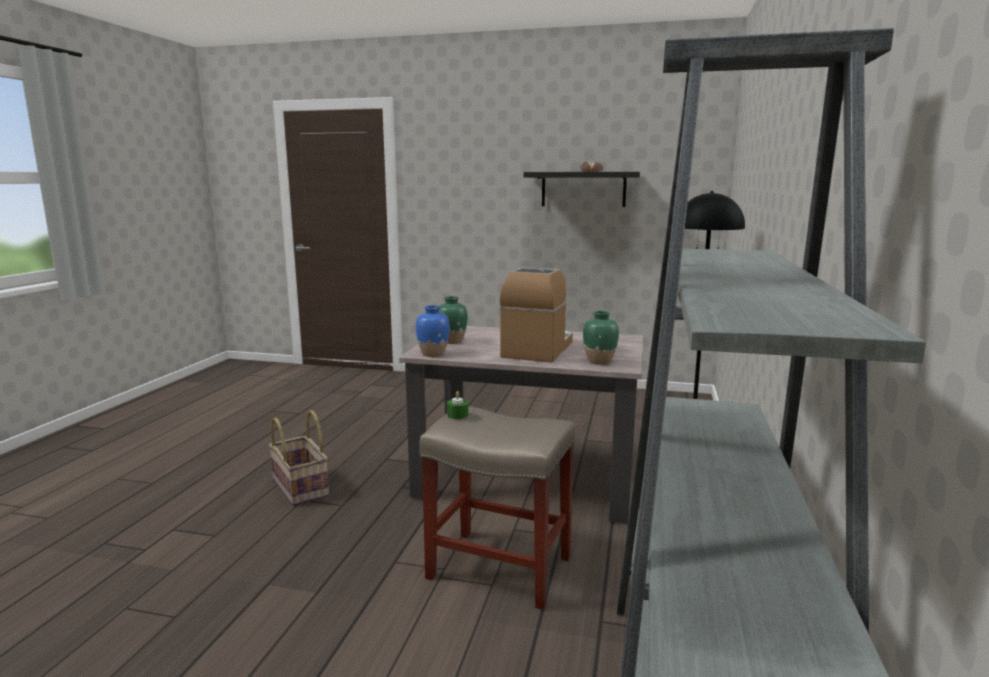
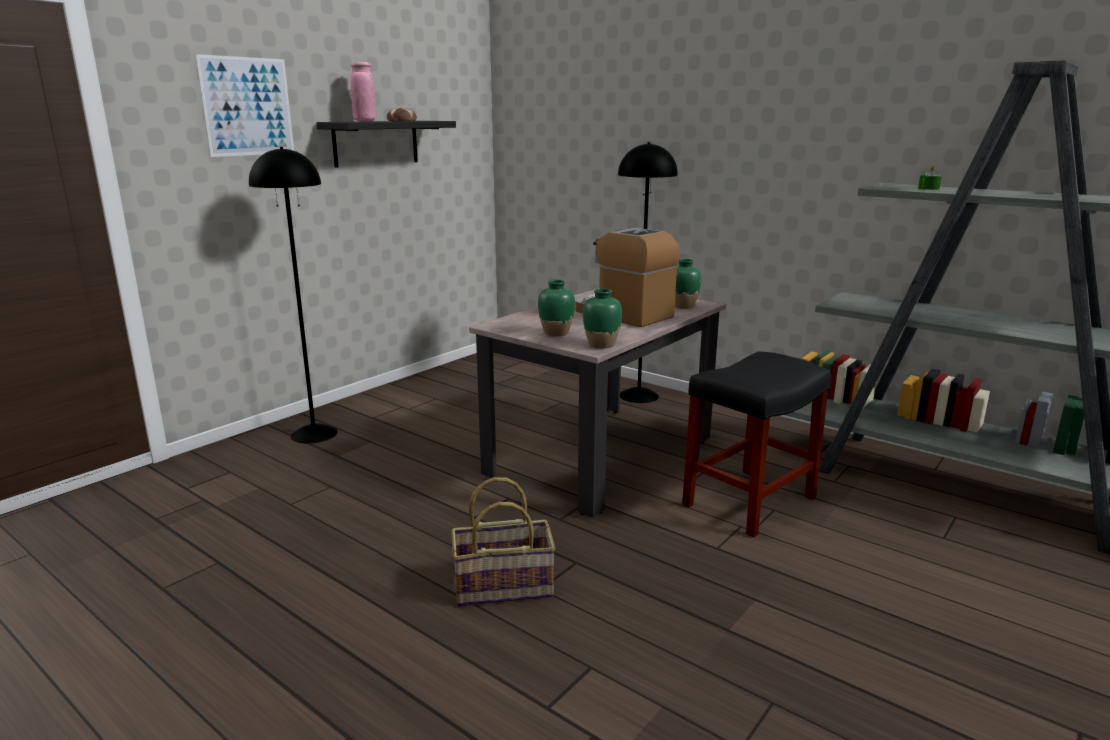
camera: 65 degrees left, 5 degrees up
blue vase [415,305,450,357] -> green vase [583,288,622,348]
beige stool [419,406,575,610] -> black stool [682,352,831,537]
green candle [447,391,468,419] -> green candle moved to [918,165,942,190]
none -> picture [195,54,294,157]
none -> black floor lamp [249,147,338,444]
none -> pink vase [351,62,376,121]

